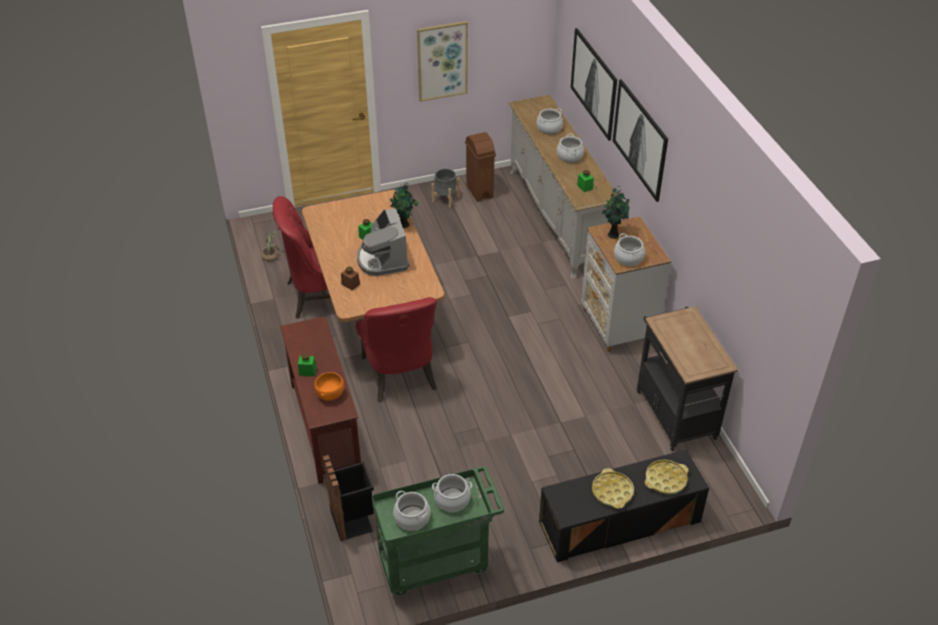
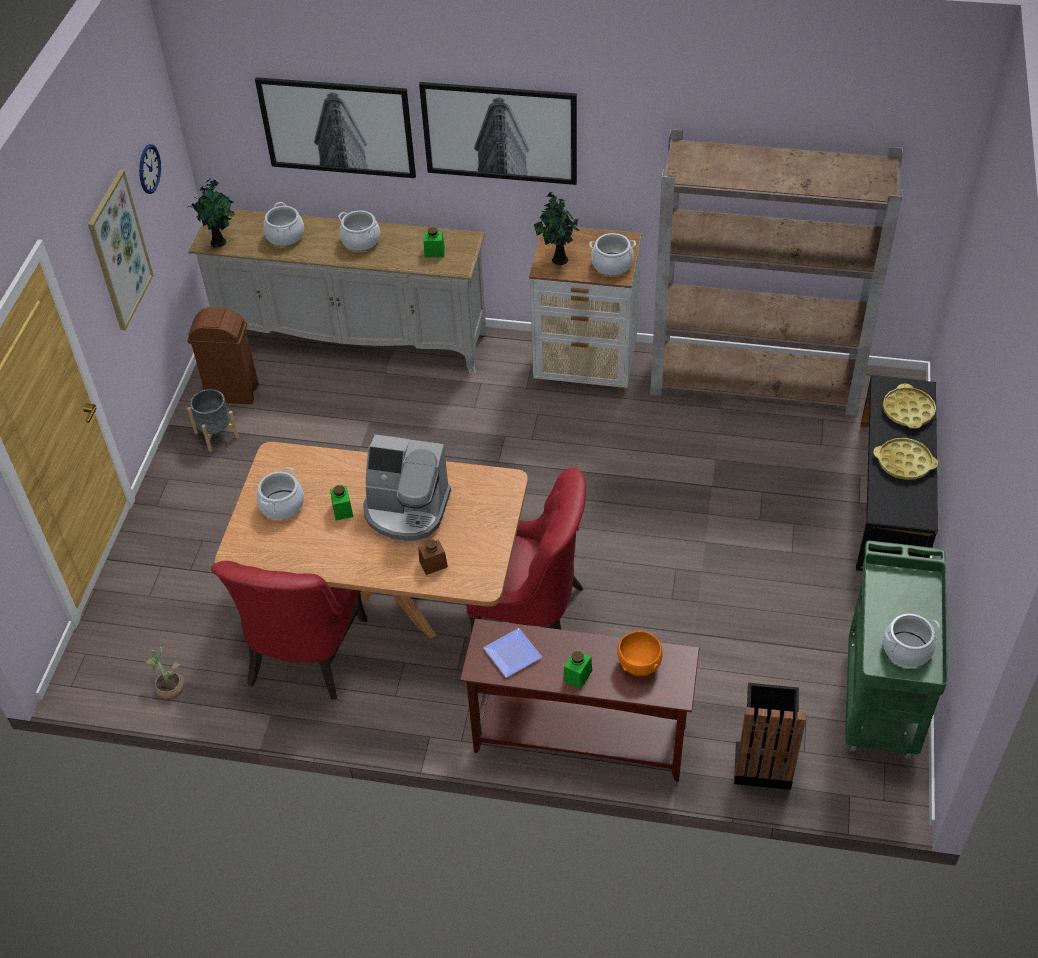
camera: 60 degrees left, 5 degrees up
potted plant [390,183,418,228] -> potted plant moved to [188,179,235,248]
cooking pot [432,474,472,512] -> cooking pot moved to [256,467,304,520]
black cart [637,307,738,451] -> brown bookcase [650,129,903,416]
none -> wall clock [139,144,161,194]
none -> plate [483,628,542,678]

